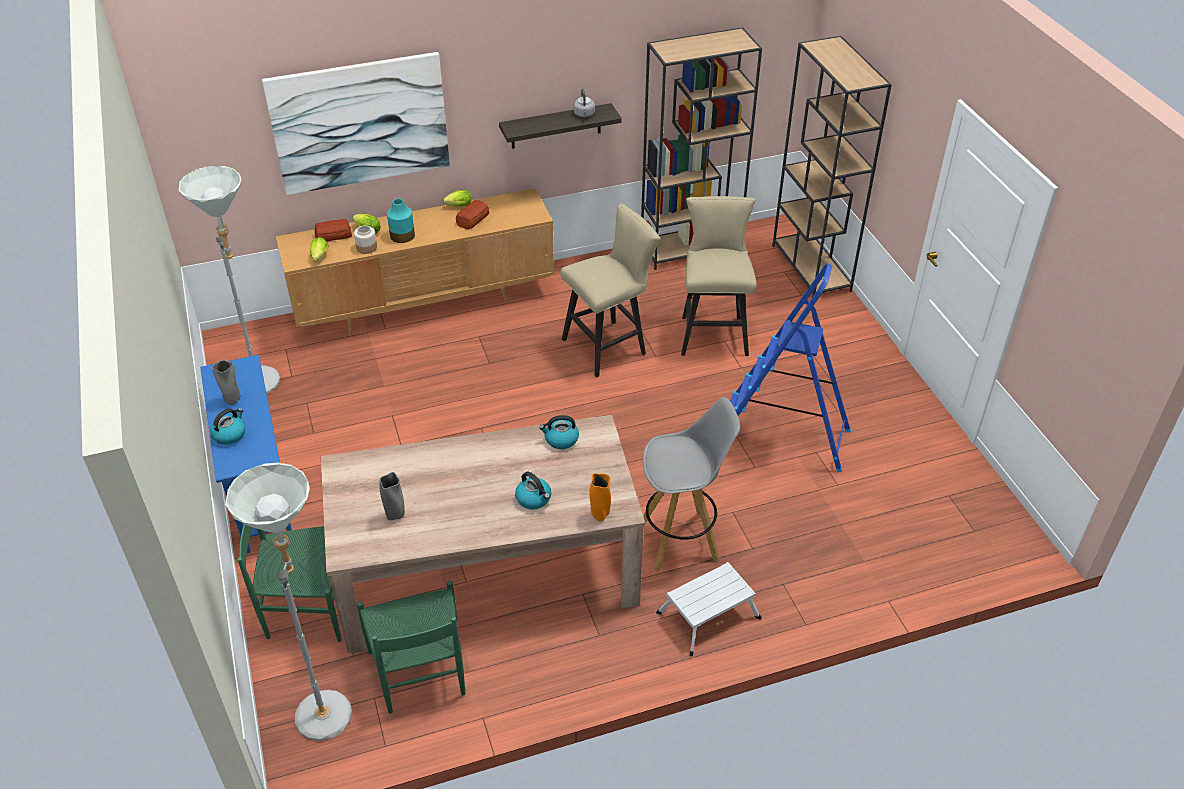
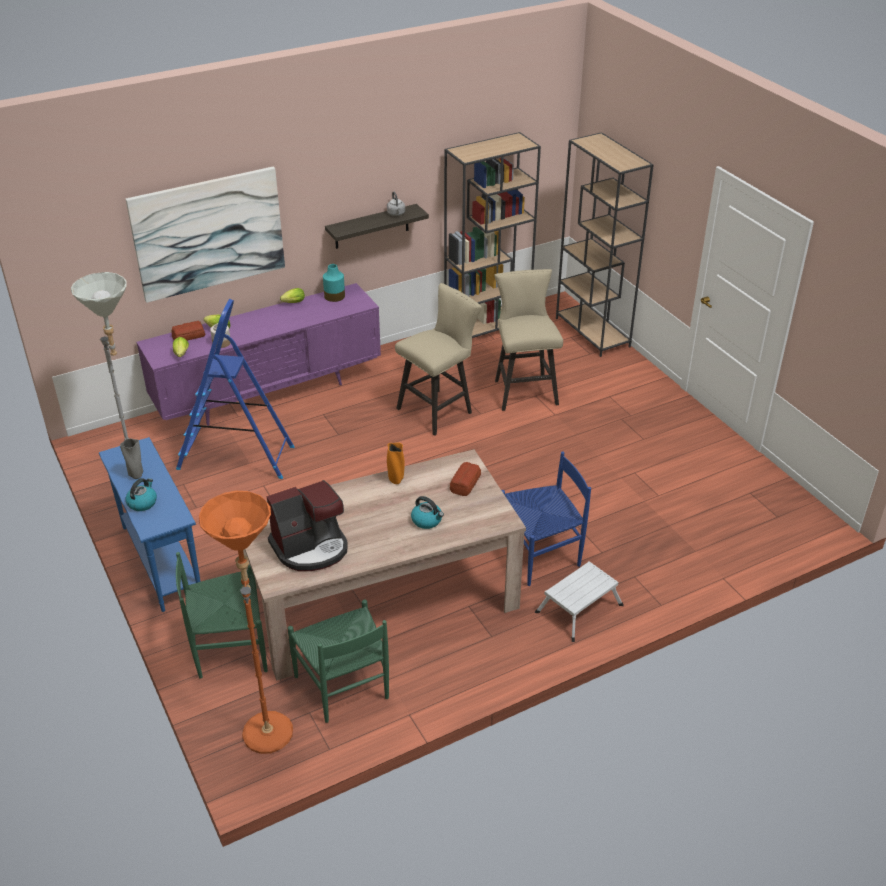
camera: 10 degrees left, 5 degrees down
grey floor lamp [225,463,352,741] -> orange floor lamp [199,491,293,754]
brown cabinet [276,188,554,336] -> purple cabinet [137,283,381,426]
grey vase [379,472,405,520] -> coffee machine [267,480,348,571]
turquoise vase [387,199,415,243] -> turquoise vase moved to [323,264,345,302]
bread [456,200,489,229] -> bread moved to [450,462,481,496]
kettle [539,415,579,449] -> none
orange vase [589,473,611,521] -> orange vase moved to [387,442,405,484]
grey stool [643,397,740,572] -> blue chair [502,452,591,586]
blue step ladder [730,263,851,472] -> blue step ladder moved to [176,299,295,479]

